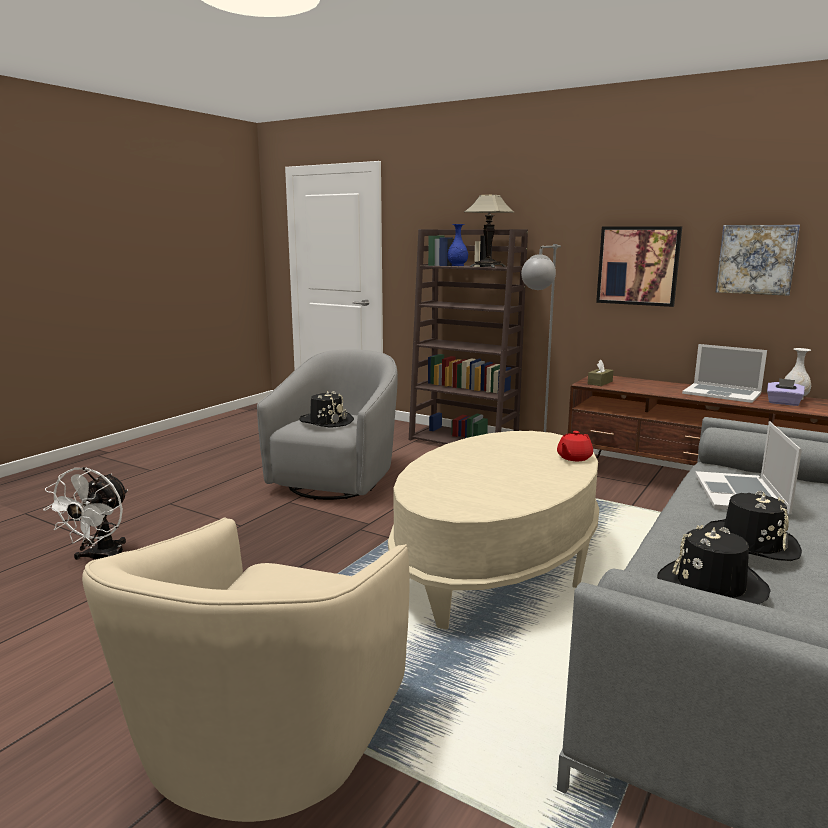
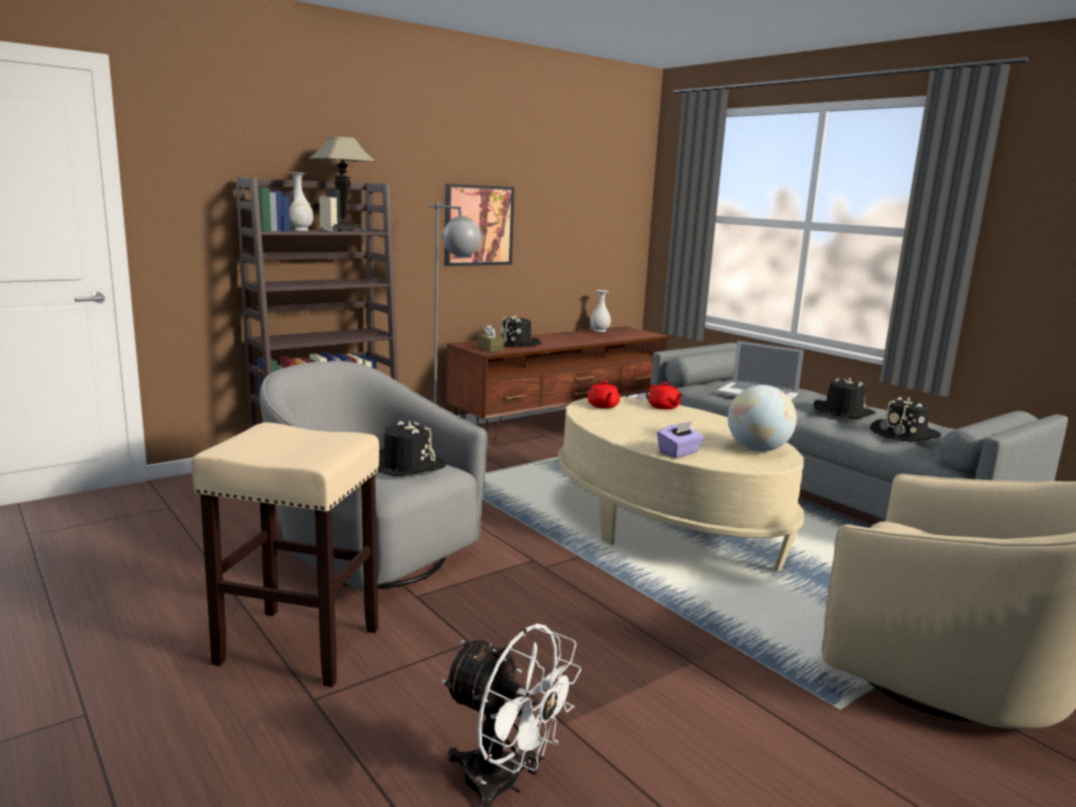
camera: 70 degrees left, 0 degrees up
blue vase [448,224,468,266] -> white vase [288,172,313,231]
laptop [682,344,767,403] -> none
picture [716,225,800,296] -> none
purple tissue box [767,378,805,406] -> purple tissue box moved to [657,421,704,458]
none -> beige stool [191,422,379,687]
none -> black hat [500,314,541,347]
none -> red teapot [587,381,620,408]
none -> globe [728,385,797,452]

